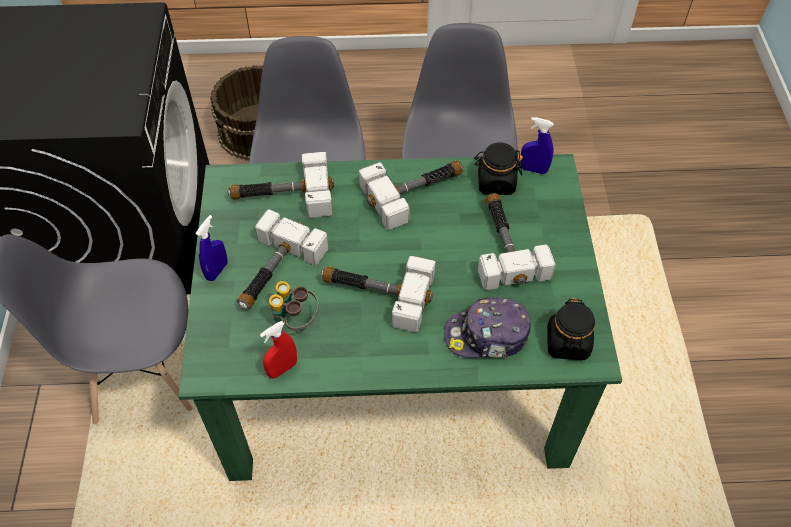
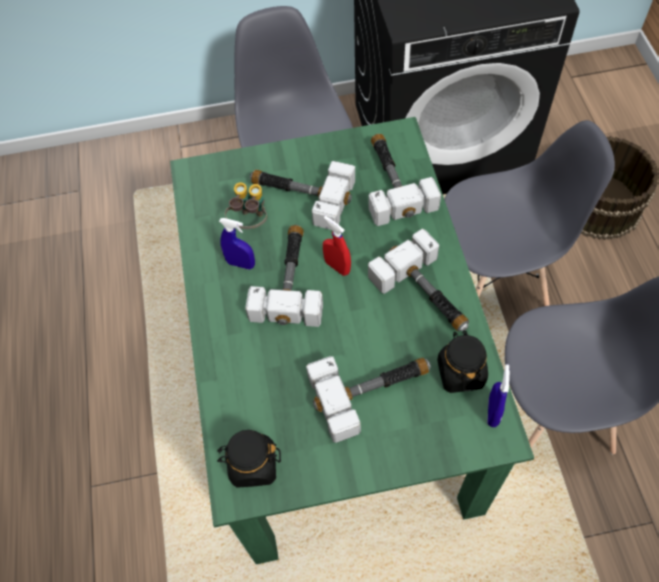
camera: 85 degrees right, 5 degrees up
blue spray bottle [196,215,227,281] -> blue spray bottle moved to [219,218,255,270]
red spray bottle [260,321,297,379] -> red spray bottle moved to [323,216,351,276]
cap [444,297,531,358] -> none

